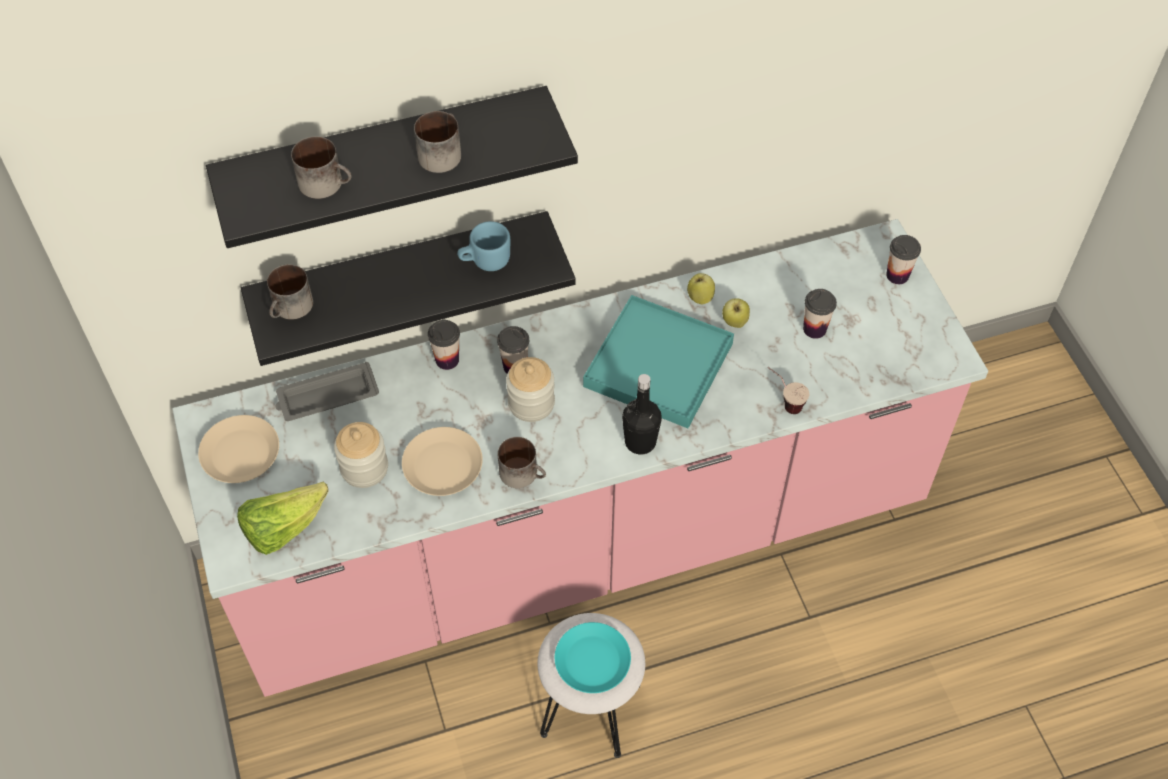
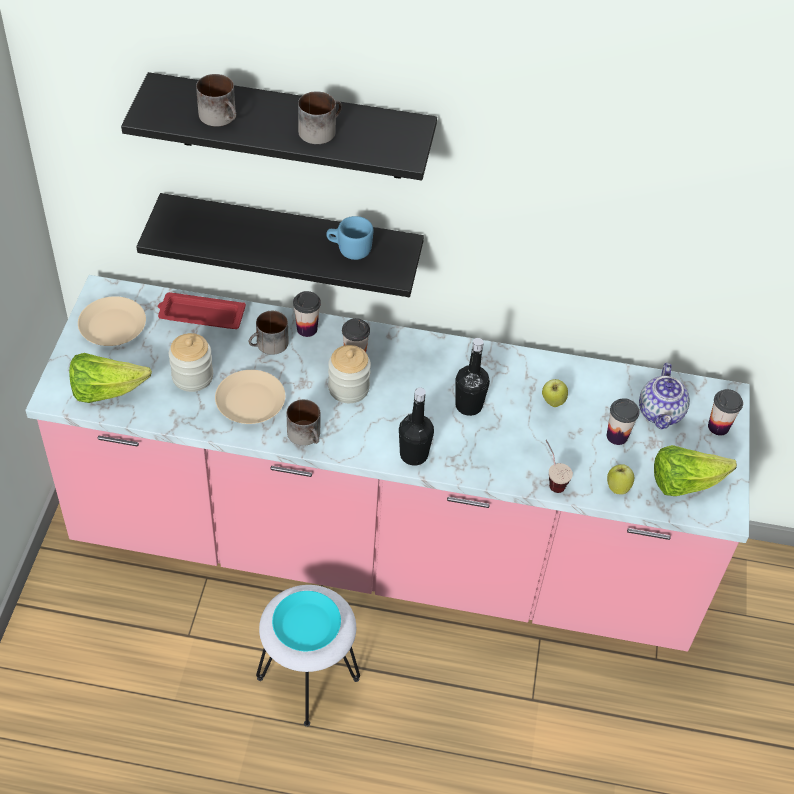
camera: 25 degrees right, 5 degrees down
mug [267,264,313,320] -> mug moved to [249,311,289,355]
grey tray [275,362,379,421] -> red tray [158,292,246,329]
turquoise tray [583,295,734,428] -> black bottle [455,338,490,416]
apple [687,273,715,305] -> apple moved to [607,464,634,495]
none -> teapot [639,363,690,429]
none -> lettuce [654,445,737,496]

